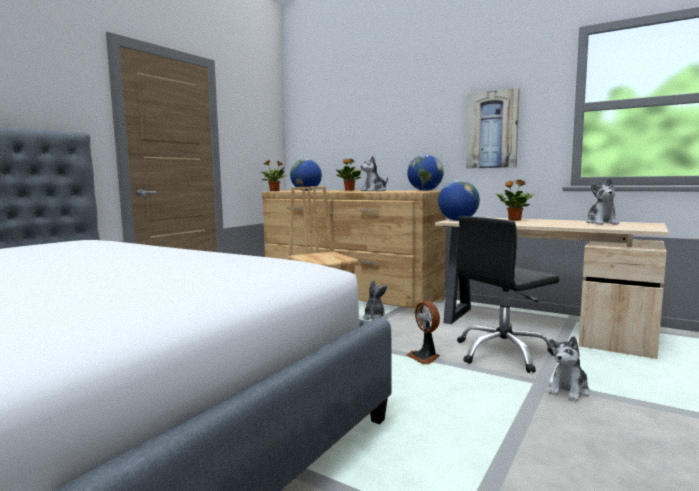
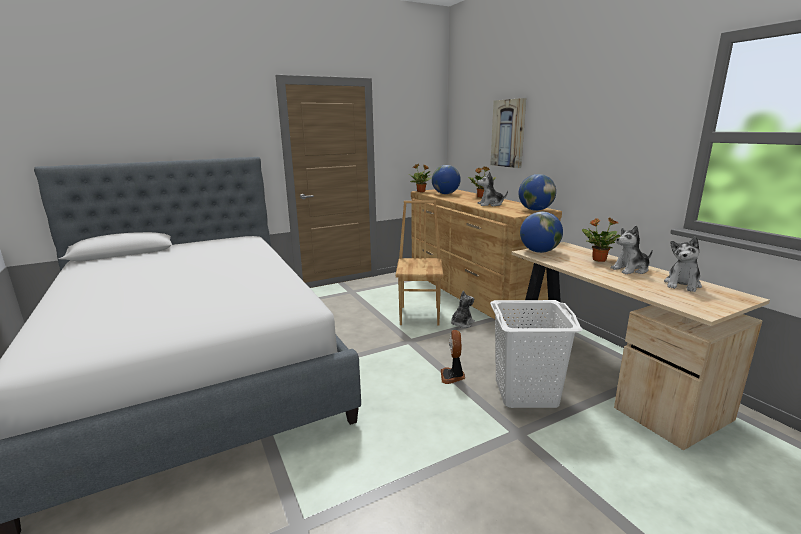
camera: 30 degrees right, 10 degrees up
black office chair [457,216,559,373] -> white laundry basket [490,300,582,408]
picture [466,88,520,169] -> picture moved to [490,98,526,168]
plush toy [548,336,590,401] -> plush toy moved to [611,225,653,274]

